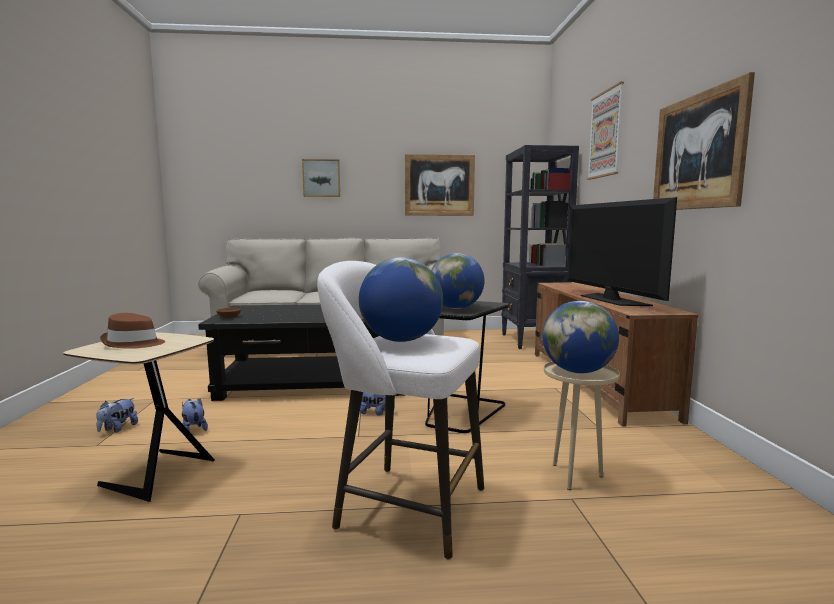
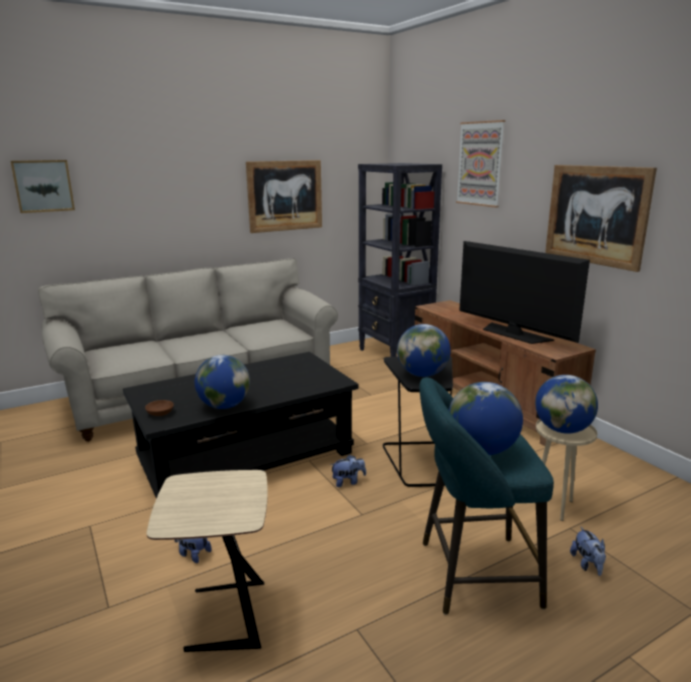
camera: 25 degrees left, 10 degrees up
plush toy [96,398,138,433] -> plush toy moved to [570,526,606,576]
brown hat [100,313,165,349] -> none
picture [302,159,340,197] -> picture moved to [11,160,75,213]
white stool [317,261,484,560] -> turquoise stool [419,377,554,615]
none -> globe [195,355,250,409]

